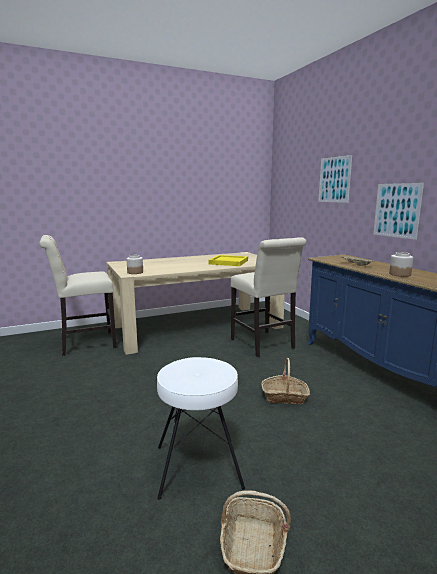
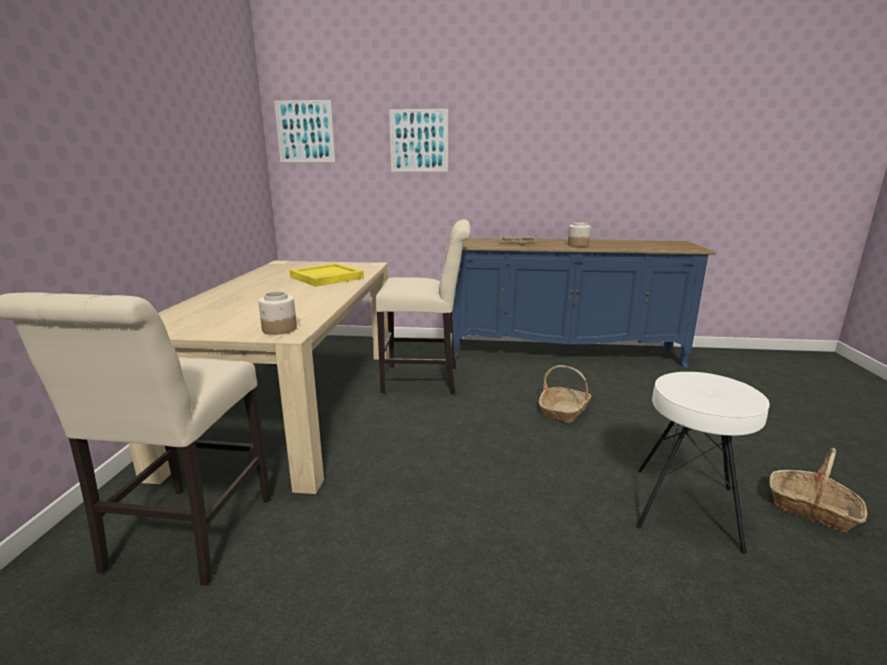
camera: 60 degrees left, 5 degrees up
picture [373,183,424,240] -> picture moved to [274,100,335,162]

